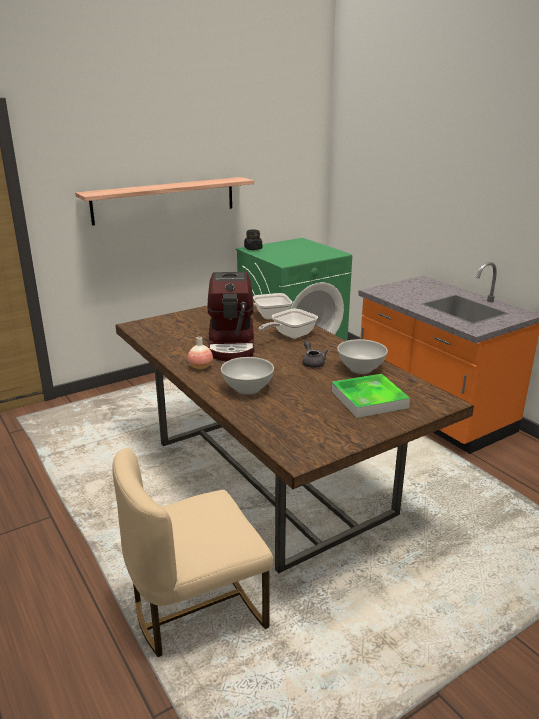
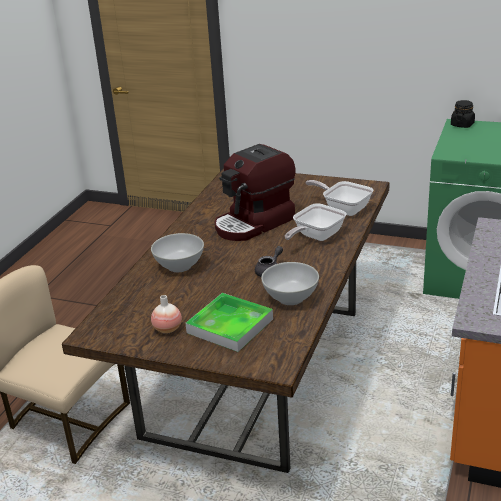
camera: 55 degrees right, 5 degrees up
shelf [75,177,254,226] -> none
vase [188,337,213,370] -> vase moved to [151,295,182,333]
frying pan [259,309,318,339] -> frying pan turned 60 degrees counterclockwise [285,203,346,241]

